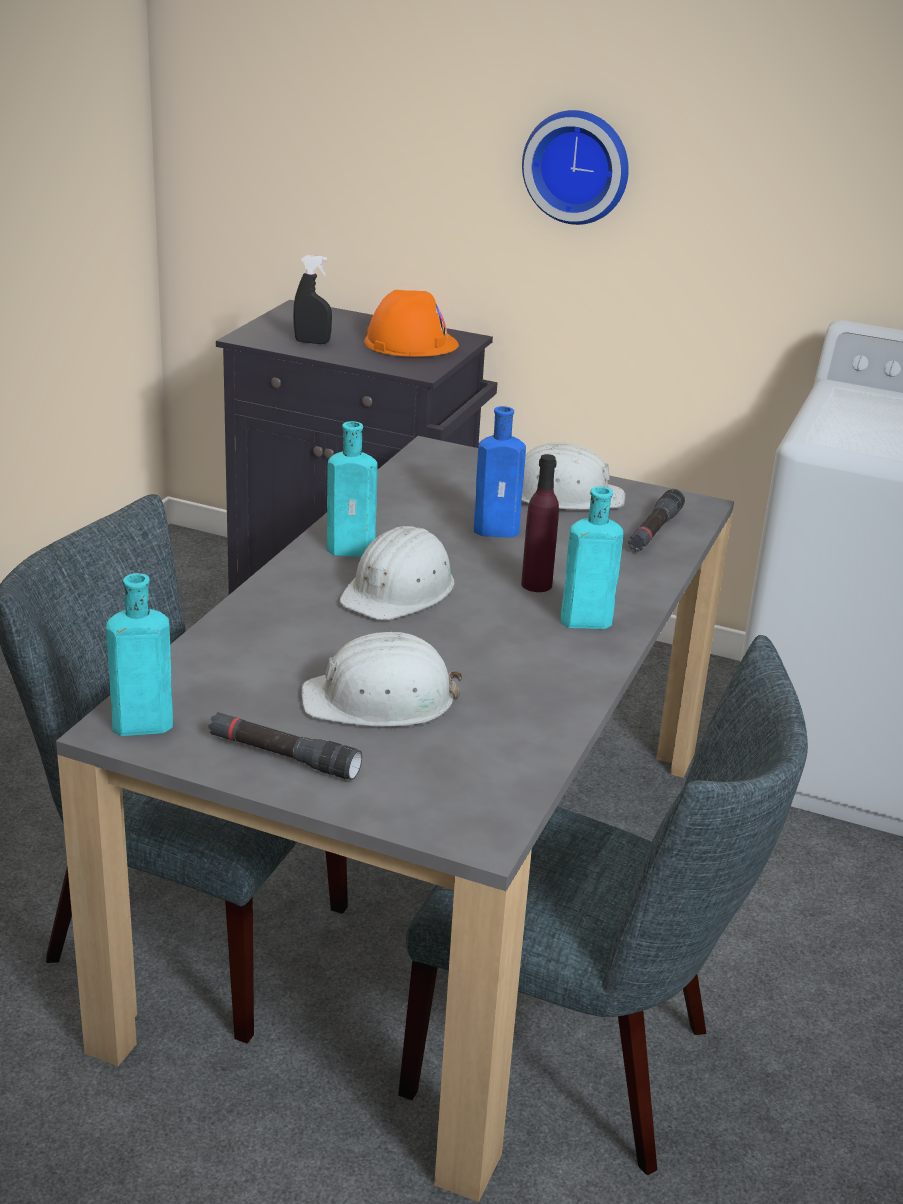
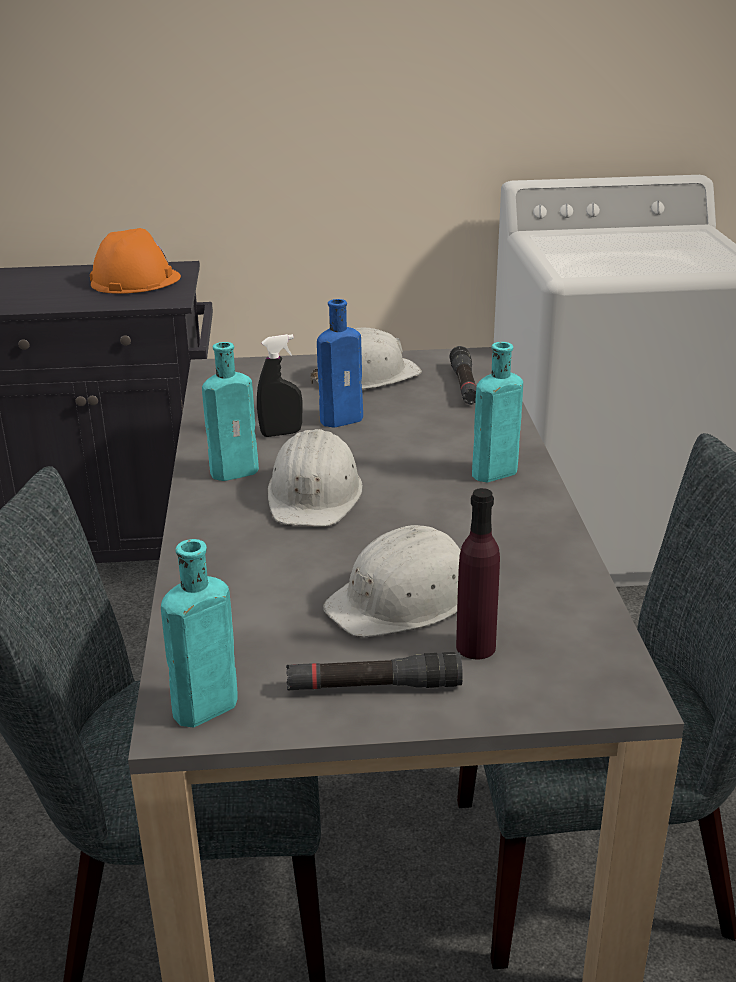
camera: 25 degrees left, 0 degrees up
black spray bottle [293,255,332,344] -> black spray bottle moved to [257,334,303,437]
purple bottle [521,454,559,592] -> purple bottle moved to [456,488,500,659]
wall clock [522,110,629,225] -> none

